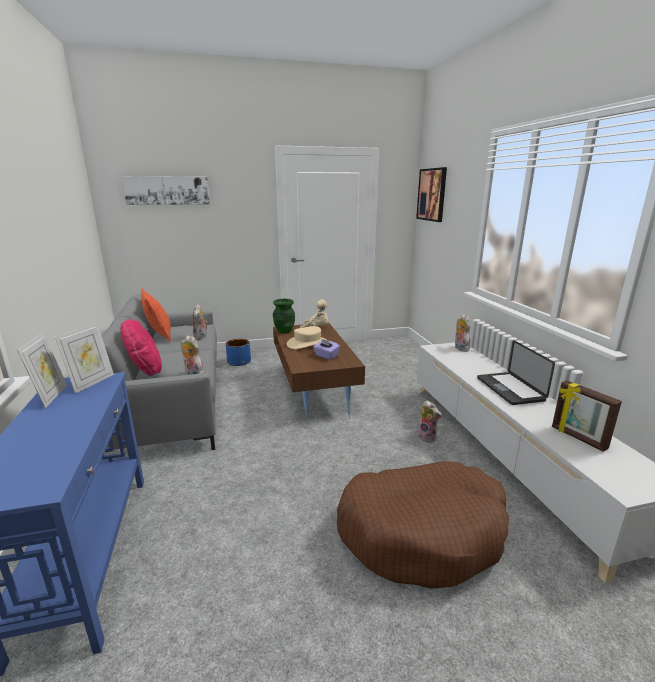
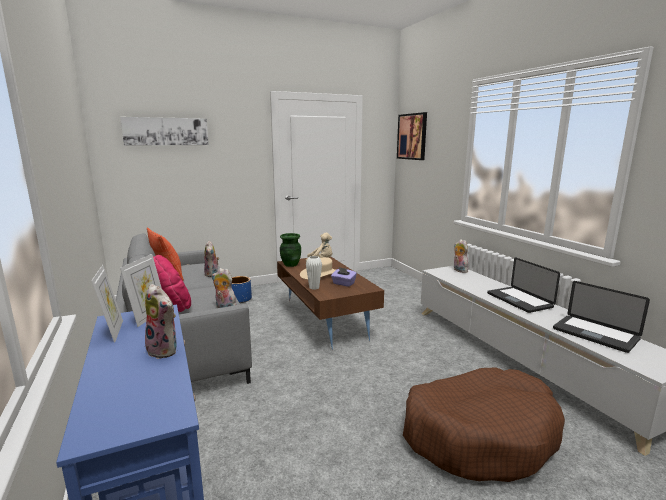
camera: 10 degrees left, 5 degrees down
plush toy [416,400,442,443] -> plush toy moved to [145,284,177,359]
picture frame [552,380,622,452] -> laptop [553,281,650,353]
none -> white vase [306,256,322,290]

